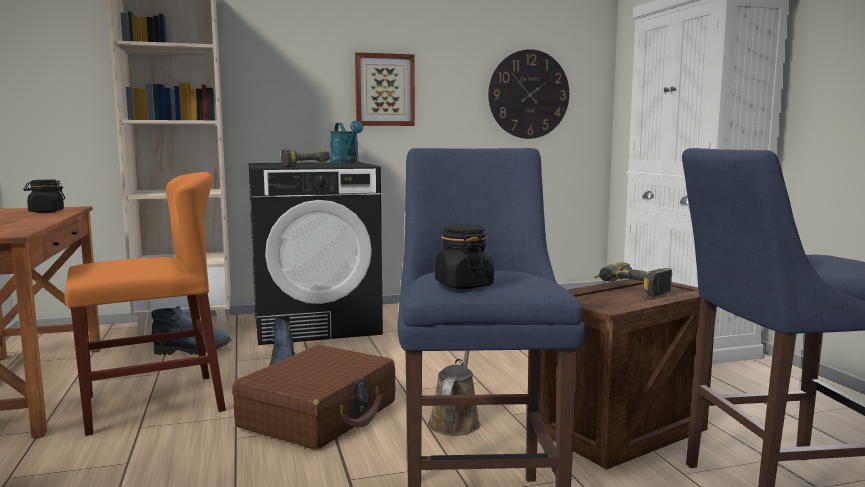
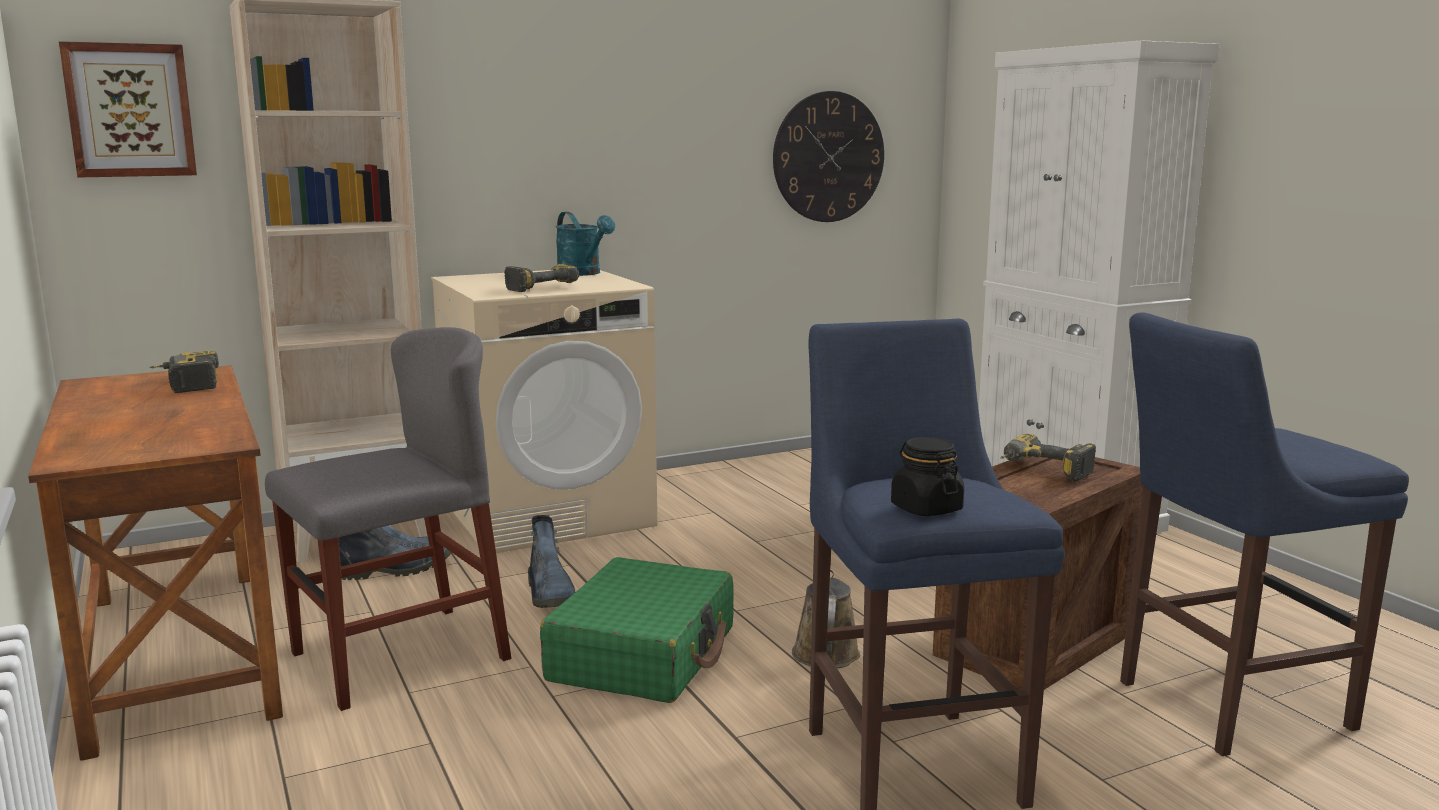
camera: 10 degrees left, 5 degrees up
black jar [23,180,65,213] -> power drill [149,351,219,393]
orange chair [65,172,226,436] -> grey chair [265,327,511,711]
brown suitcase [232,345,395,450] -> green suitcase [540,557,734,703]
black washing machine [248,162,383,345] -> beige washing machine [431,270,657,553]
picture [355,52,415,126] -> picture moved to [59,41,197,178]

